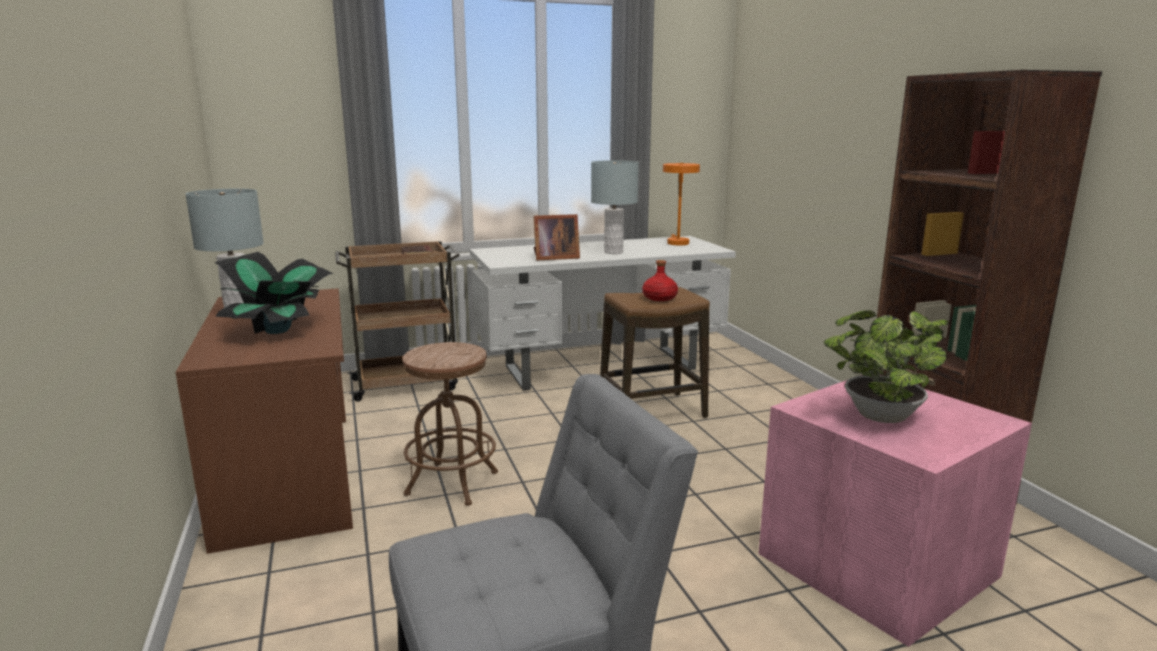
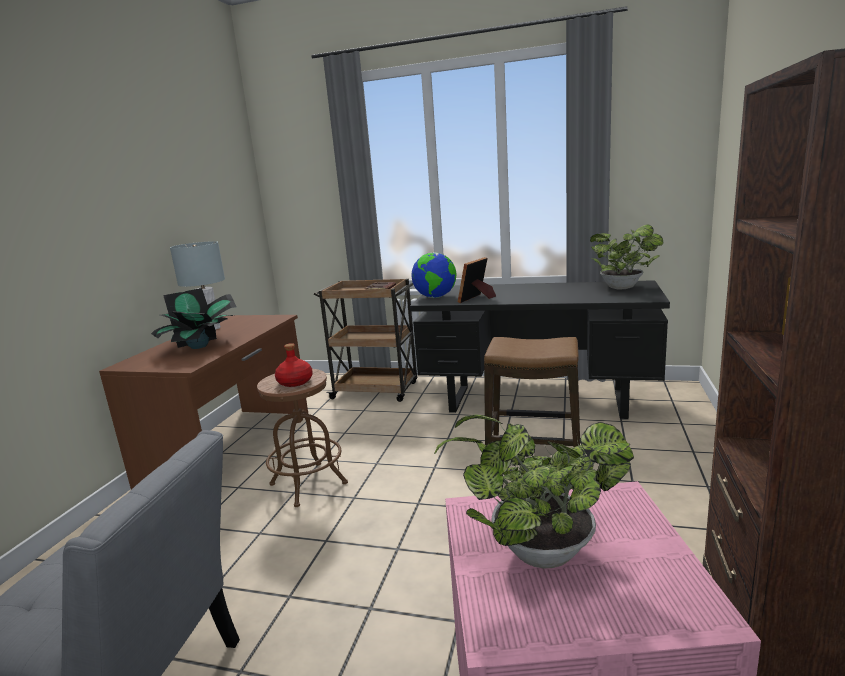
camera: 35 degrees right, 0 degrees up
white desk [470,236,736,391] -> black desk [410,280,670,420]
picture frame [534,214,580,261] -> picture frame turned 105 degrees clockwise [458,257,496,303]
grey table lamp [591,160,639,254] -> none
red bottle [642,260,678,301] -> red bottle moved to [275,343,313,387]
orange table lamp [663,163,700,245] -> potted plant [590,224,663,289]
none -> globe [412,252,457,298]

